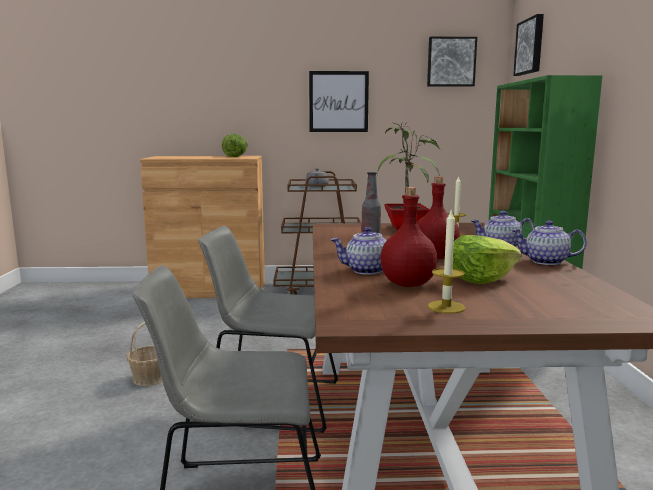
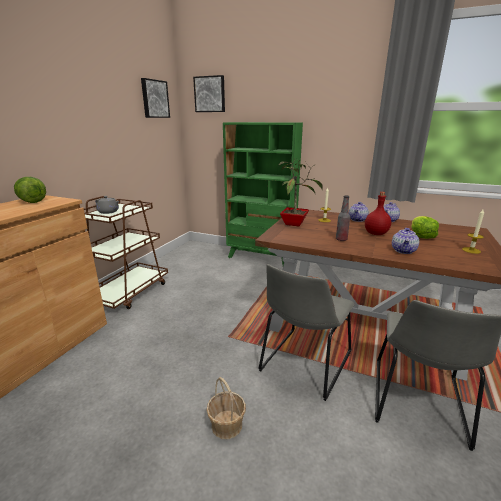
camera: 65 degrees left, 10 degrees up
picture [309,71,369,132] -> none
red bottle [381,187,437,287] -> none

